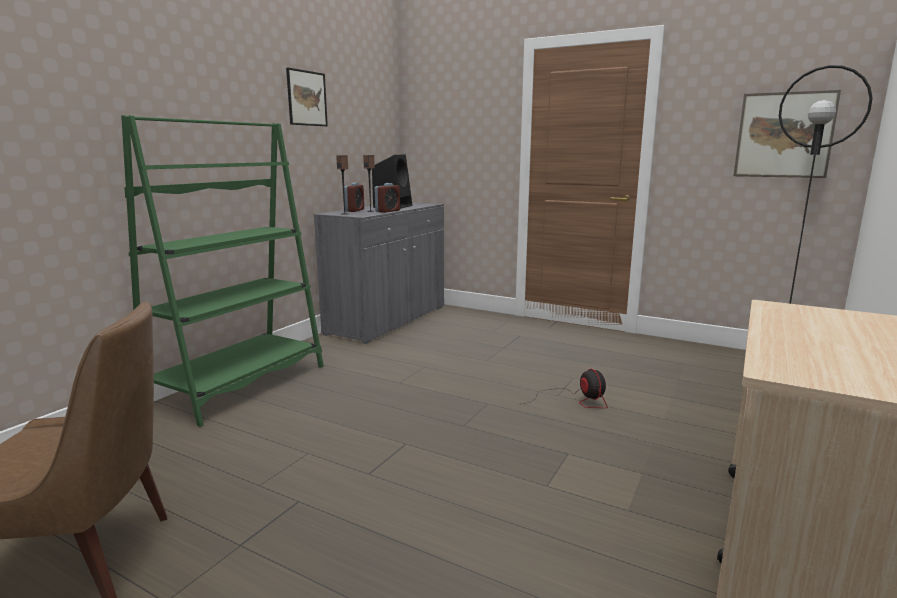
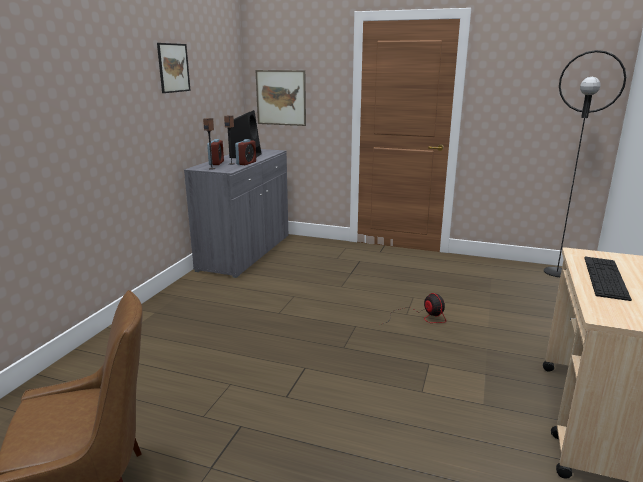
camera: 10 degrees left, 5 degrees up
green bookcase [121,115,324,427] -> none
picture [733,90,841,178] -> picture moved to [255,70,306,126]
none -> keyboard [585,257,632,301]

